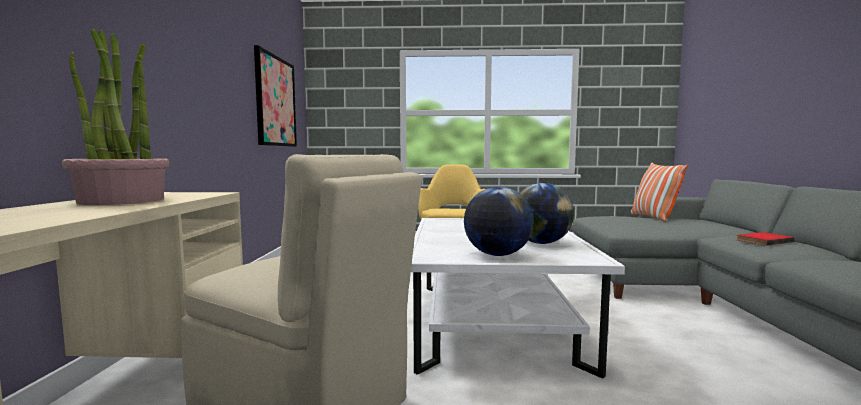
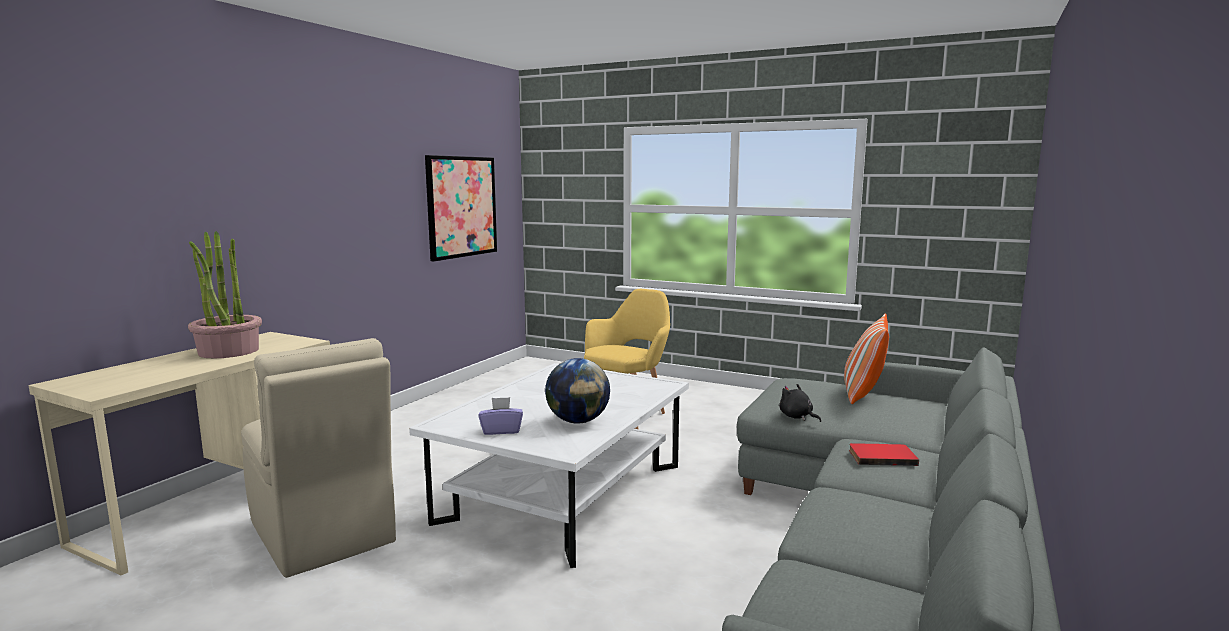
camera: 25 degrees right, 5 degrees up
globe [464,187,534,256] -> purple tissue box [478,397,523,435]
none -> black plush toy [779,384,821,422]

